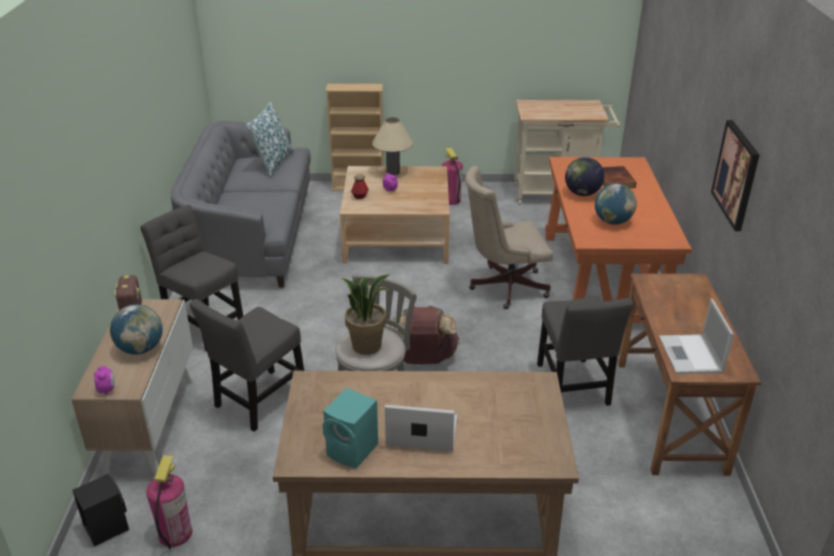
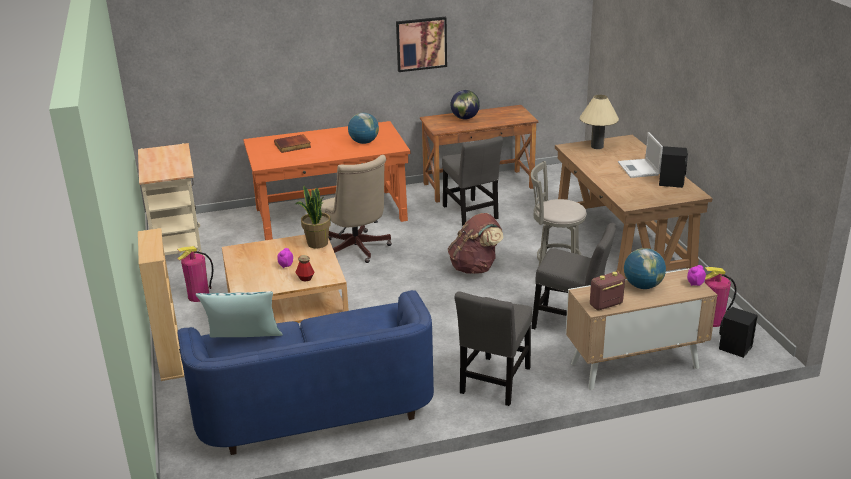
camera: 105 degrees left, 5 degrees down
grey sofa [171,121,311,288] -> blue sofa [177,290,434,455]
turquoise speaker [322,388,378,469] -> black speaker [659,146,688,188]
potted plant [341,274,390,355] -> potted plant moved to [296,186,331,249]
beige table lamp [372,117,414,175] -> beige table lamp moved to [580,95,619,149]
grey chair [537,297,633,406] -> grey chair turned 90 degrees clockwise [442,136,503,226]
globe [565,157,604,196] -> globe moved to [450,90,480,120]
laptop [659,299,734,374] -> none

